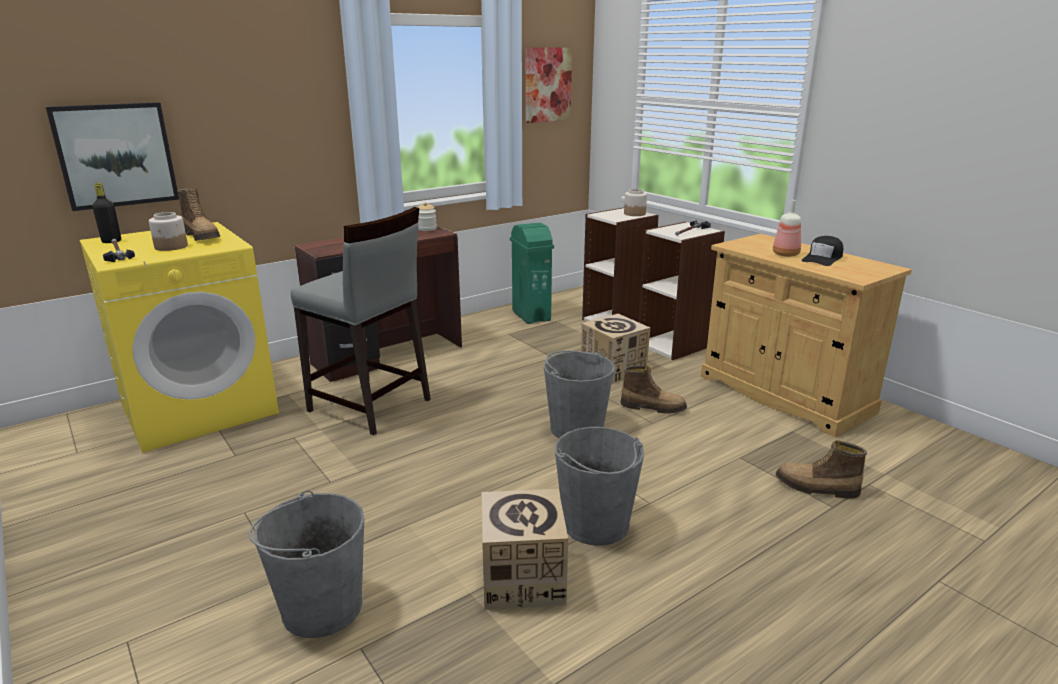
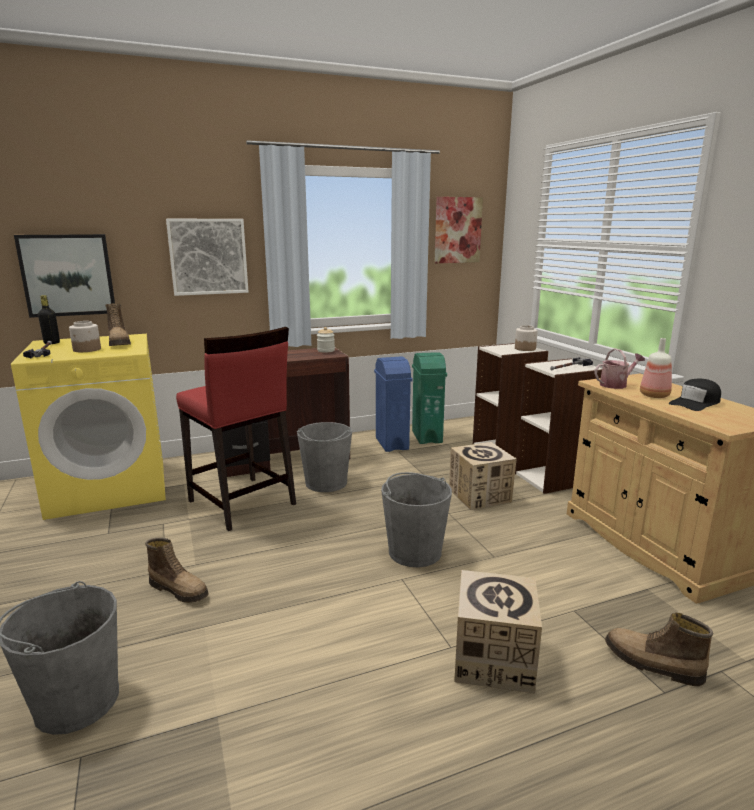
camera: 15 degrees right, 5 degrees down
grey stool [291,207,431,435] -> red stool [176,327,296,531]
cardboard box [481,489,568,610] -> cardboard box moved to [454,570,542,694]
grey bucket [555,427,644,546] -> grey bucket moved to [297,422,352,492]
boot [621,365,687,414] -> boot moved to [145,538,209,603]
none -> picture [166,219,248,296]
none -> blue trash can [374,357,412,452]
none -> watering can [594,348,645,389]

